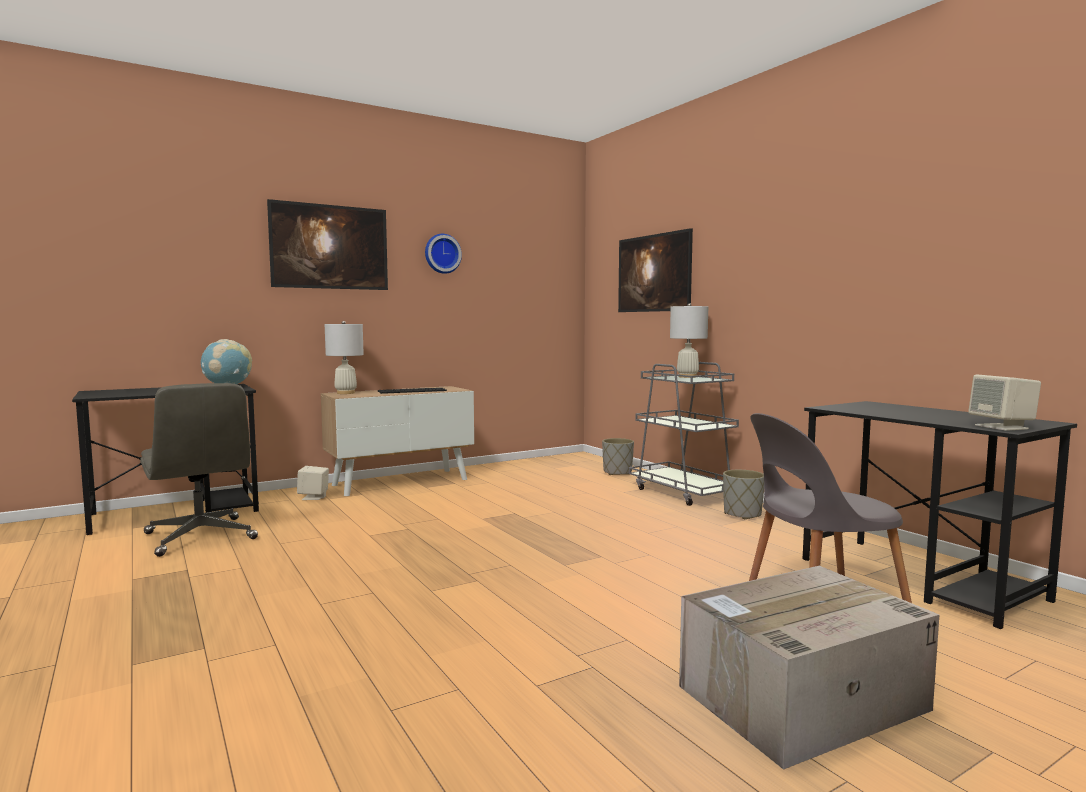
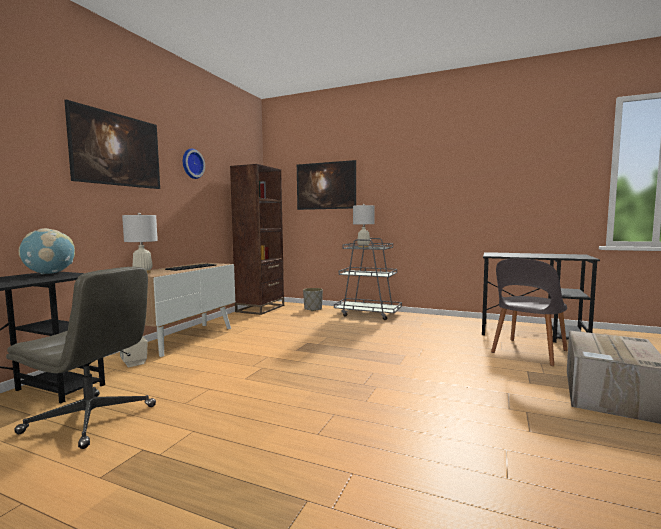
camera: 35 degrees left, 0 degrees up
grey planter [723,470,764,519] -> none
beige speaker [968,374,1041,431] -> none
none -> brown bookcase [230,164,284,315]

